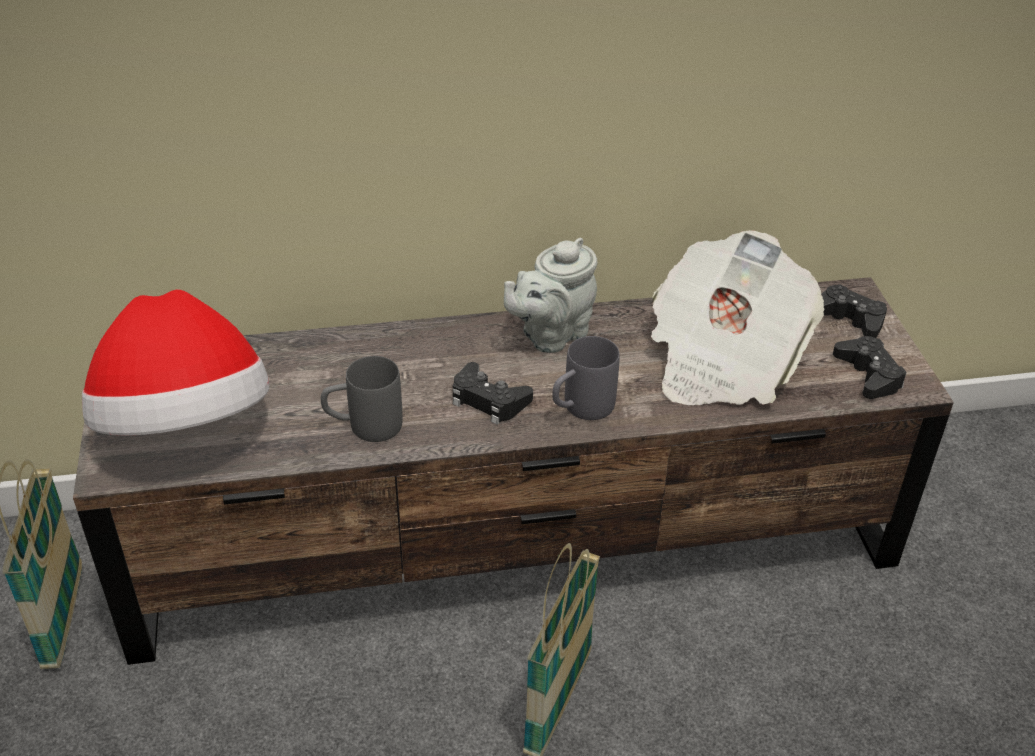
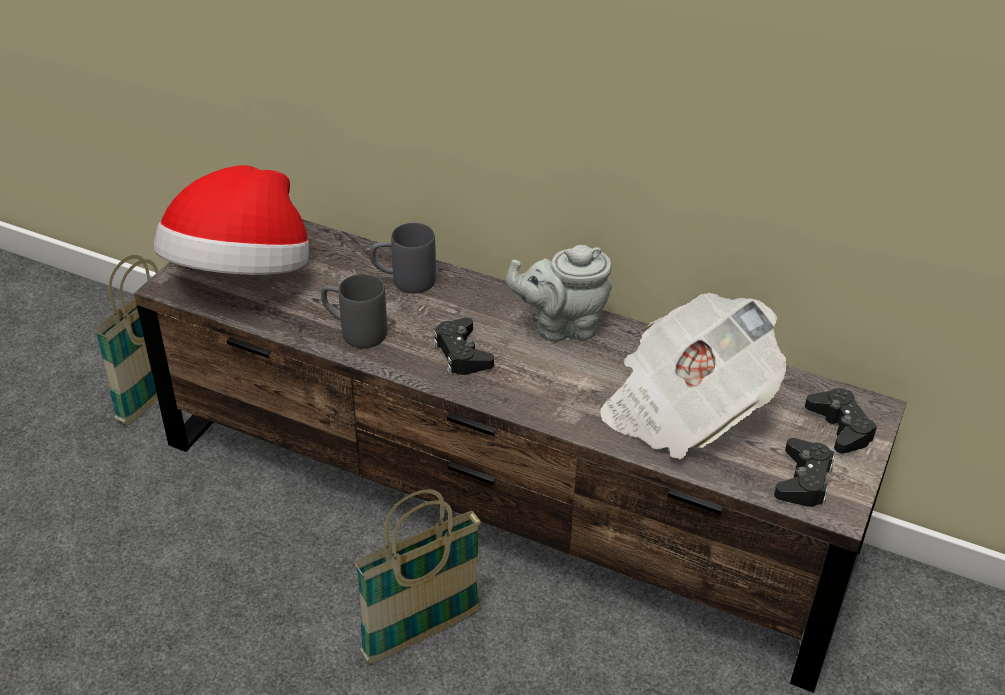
camera: 35 degrees right, 0 degrees up
grey mug [552,336,620,420] -> grey mug moved to [370,223,436,293]

